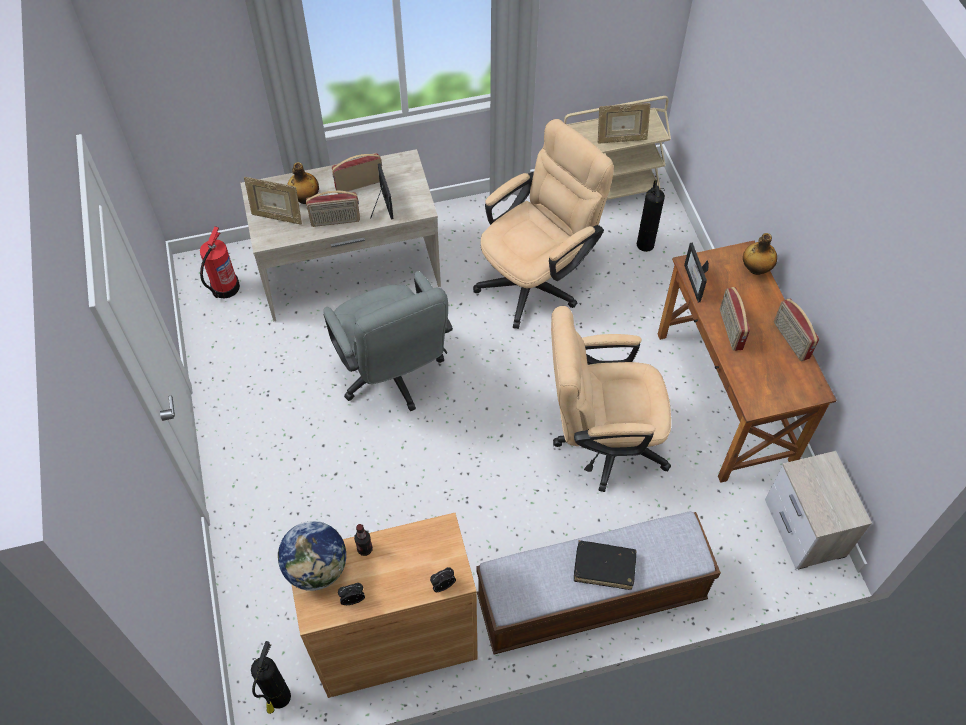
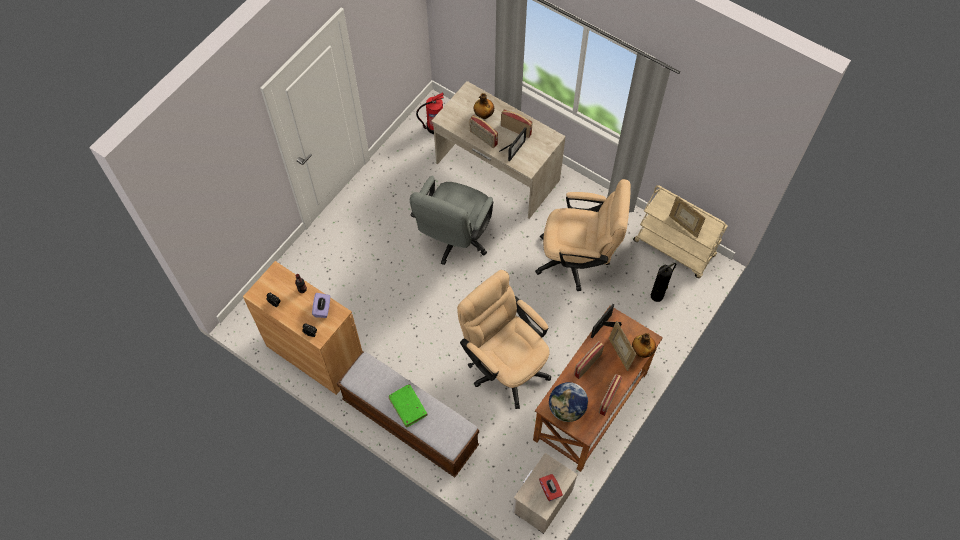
camera: 50 degrees right, 5 degrees up
picture frame [244,177,302,225] -> picture frame moved to [609,321,636,371]
fire extinguisher [251,641,291,714] -> none
globe [277,521,346,591] -> globe moved to [549,382,588,422]
black book [574,540,636,590] -> green book [389,384,428,428]
none -> purple tissue box [312,293,330,318]
none -> red tissue box [539,474,563,501]

